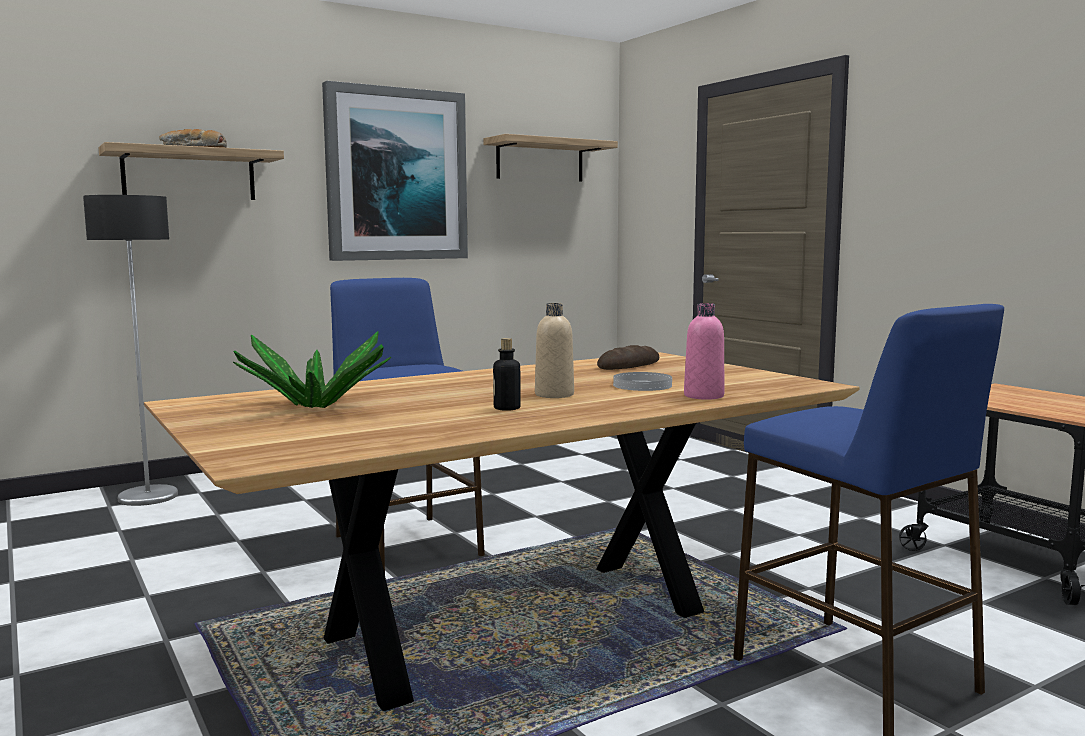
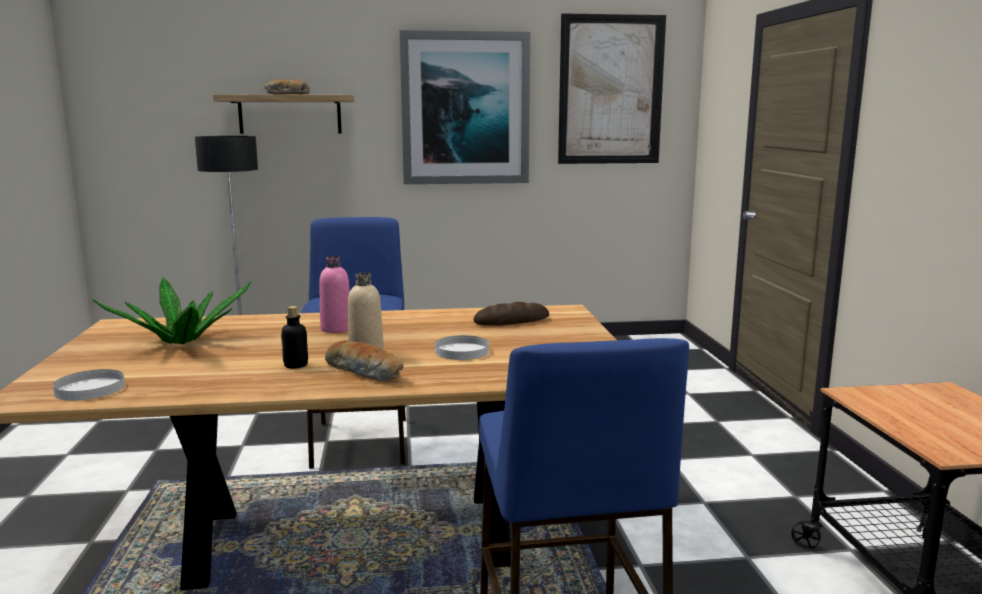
camera: 25 degrees right, 5 degrees up
shelf [483,134,618,182] -> picture [558,13,666,164]
pink bottle [684,303,725,400] -> pink bottle moved to [319,256,350,333]
none -> white plate [53,369,125,401]
none -> bread [325,340,404,381]

